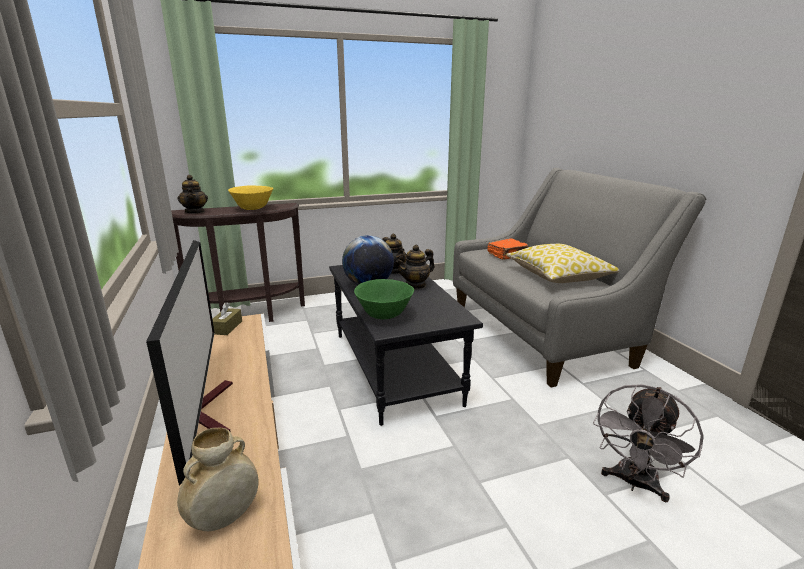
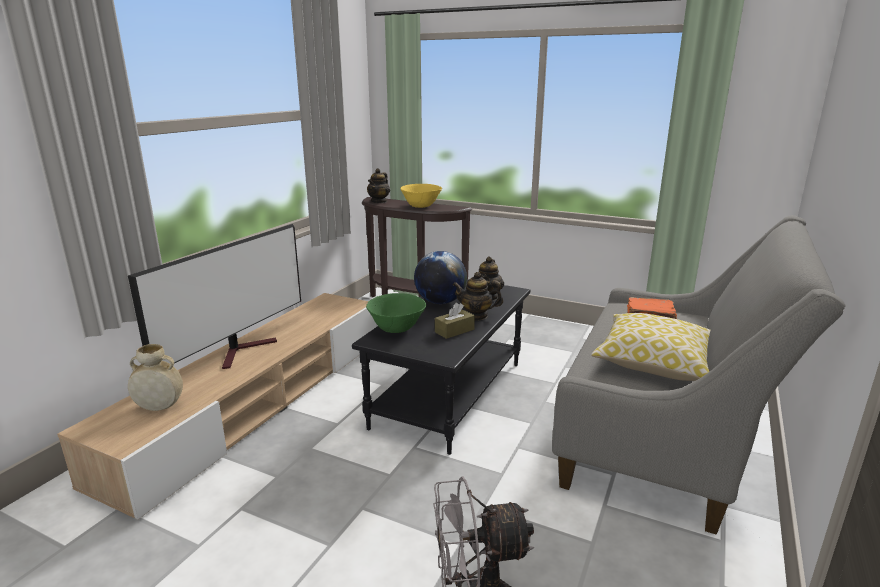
camera: 45 degrees right, 0 degrees up
brown tissue box [212,302,242,335] -> brown tissue box moved to [435,303,475,339]

